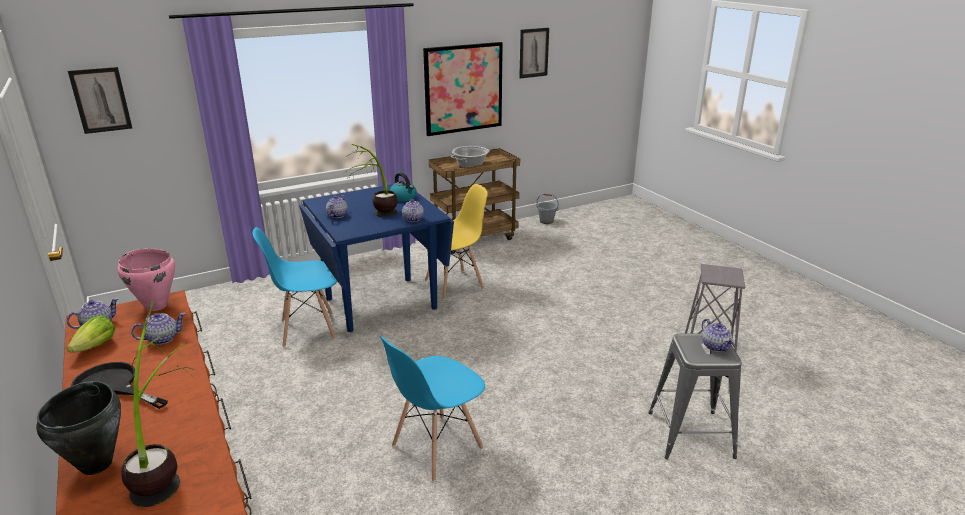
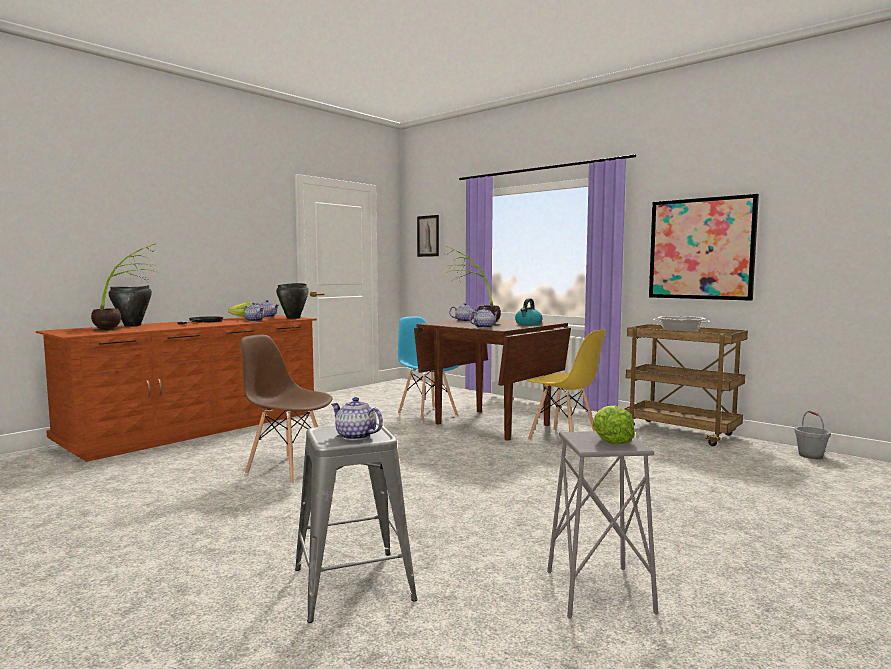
camera: 70 degrees right, 20 degrees down
pink cooking pot [117,248,175,311] -> black cooking pot [276,283,309,319]
blue dining table [299,184,454,332] -> brown dining table [414,318,571,441]
blue chair [380,336,485,481] -> brown chair [240,334,332,484]
picture [519,28,549,78] -> none
teapot [702,319,735,352] -> teapot turned 75 degrees clockwise [331,397,383,440]
none -> lettuce [592,405,635,445]

